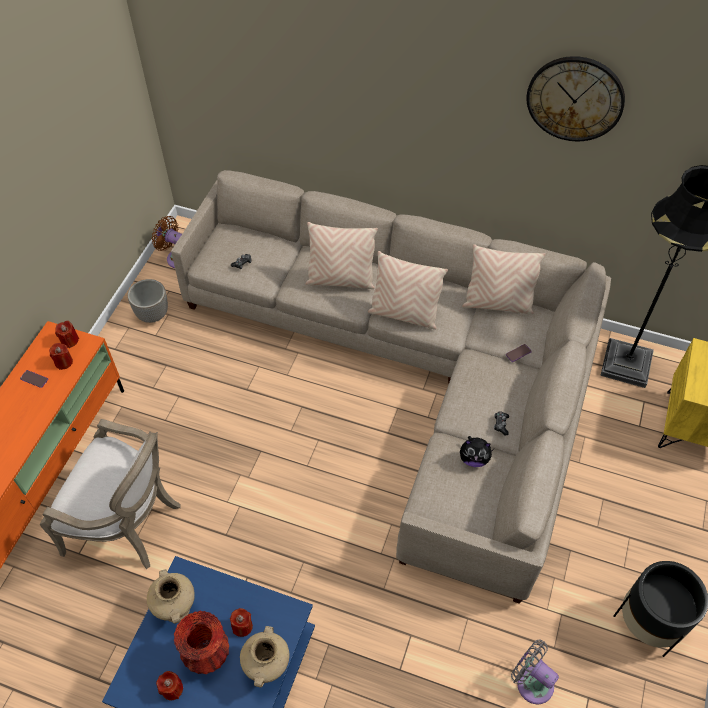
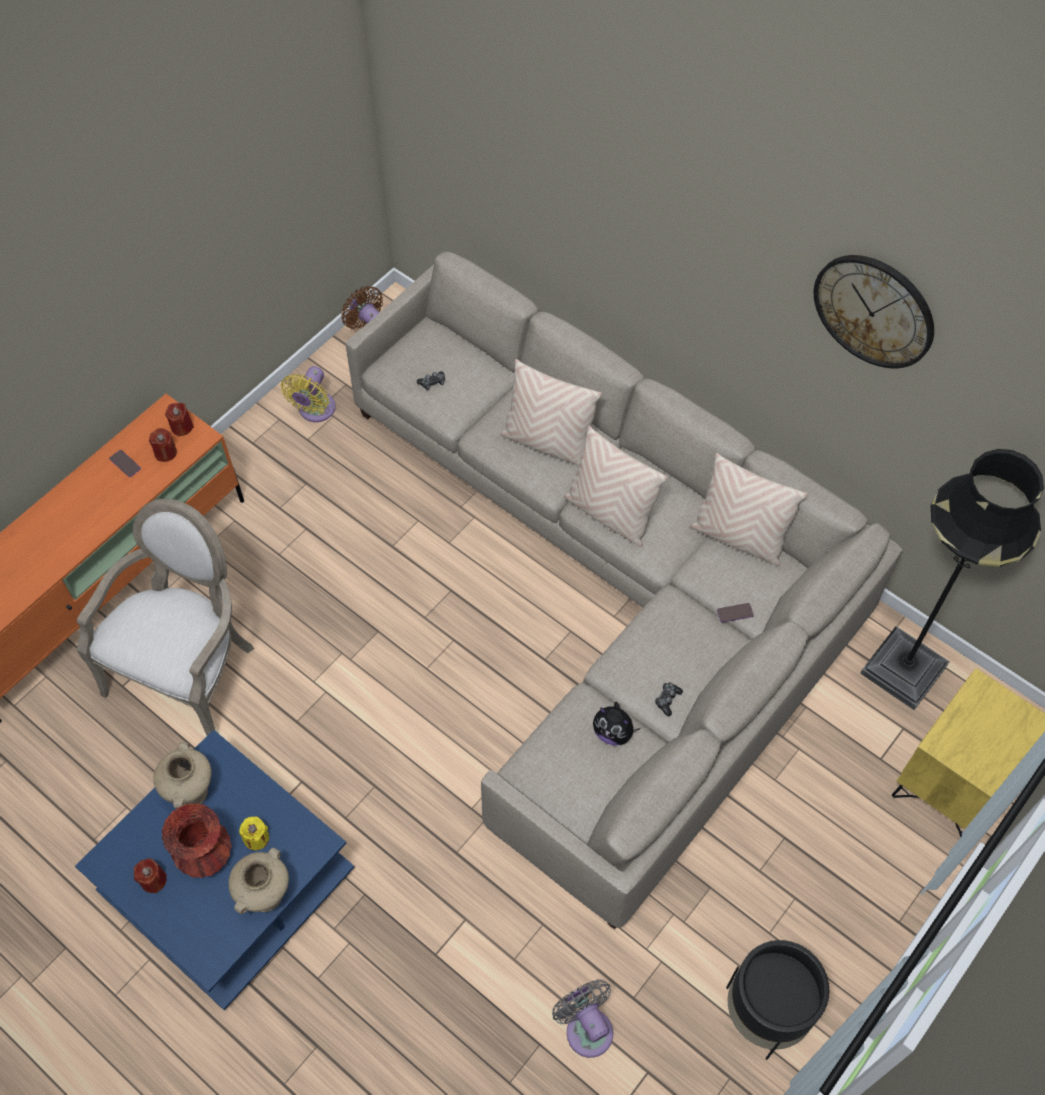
camera: 20 degrees right, 5 degrees up
armchair [40,419,181,569] -> armchair turned 105 degrees counterclockwise [76,499,254,735]
planter [128,279,168,323] -> yellow fan [281,366,336,422]
red candle [230,608,253,637] -> yellow candle [239,817,269,850]

